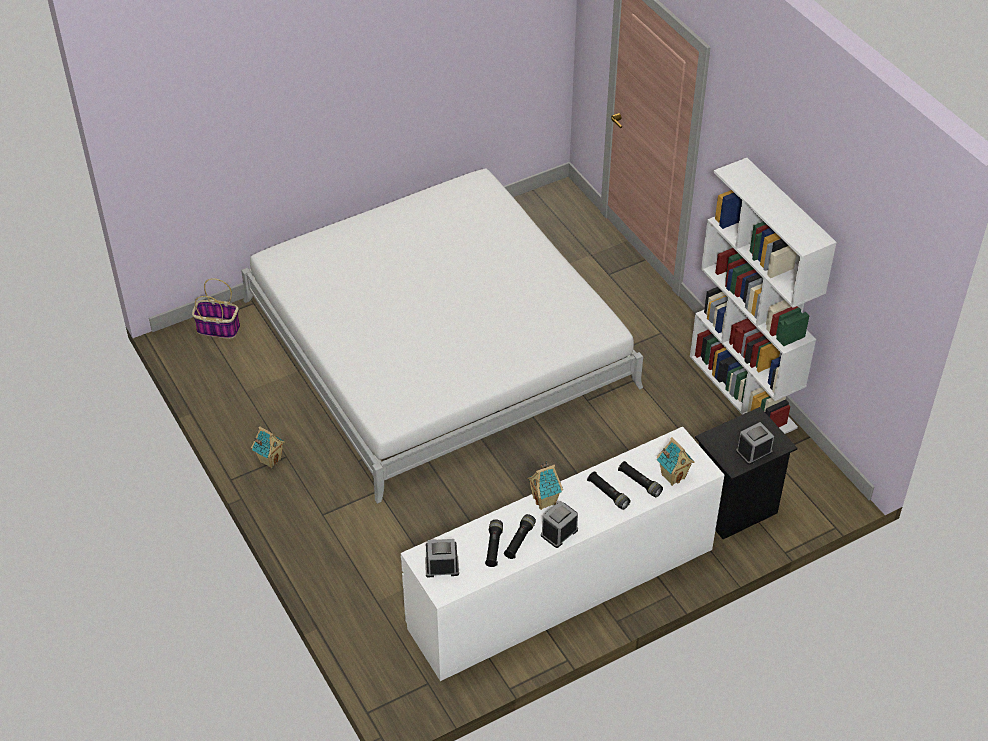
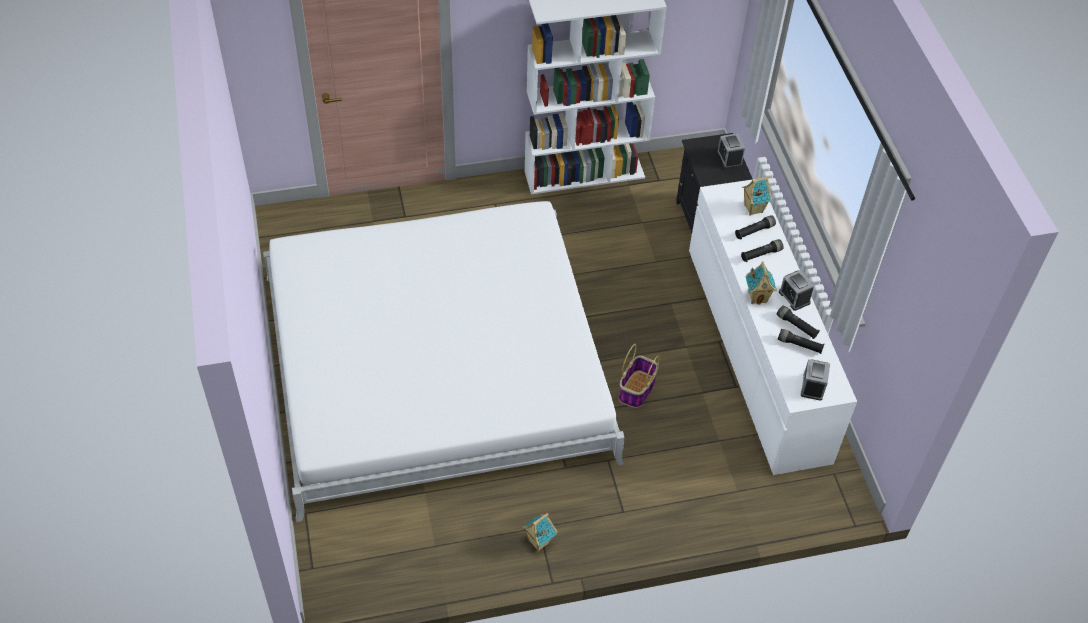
camera: 75 degrees left, 5 degrees up
basket [192,278,240,339] -> basket moved to [619,344,660,408]

